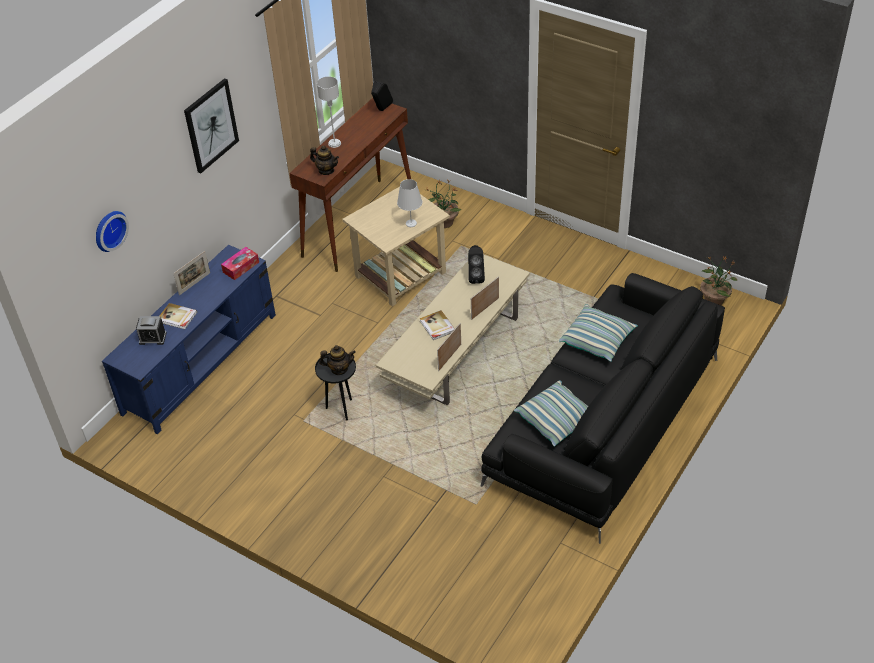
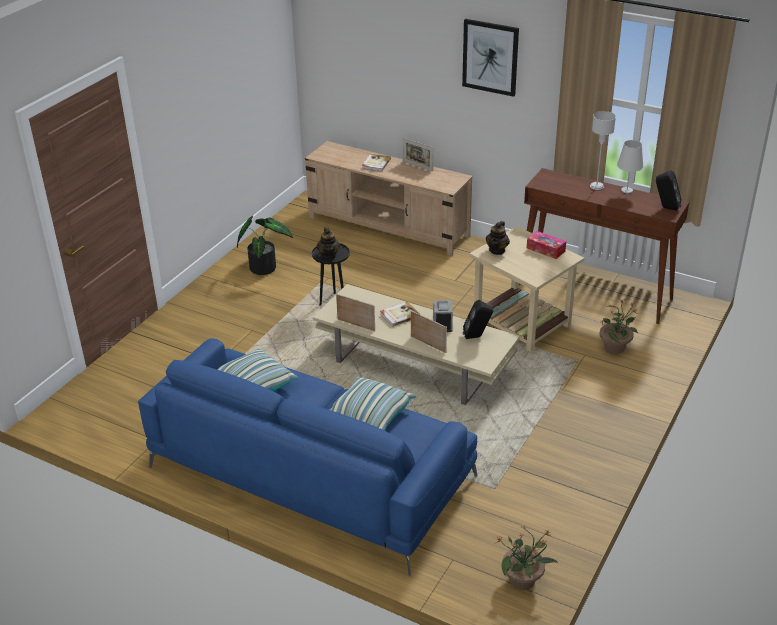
camera: 85 degrees right, 10 degrees down
wall clock [96,211,129,252] -> none
blue tv stand [102,245,276,434] -> beige tv stand [305,141,473,257]
alarm clock [136,316,167,345] -> alarm clock moved to [433,300,453,332]
tissue box [221,247,259,280] -> tissue box moved to [527,231,566,259]
teapot [310,146,339,175] -> teapot moved to [486,221,510,255]
white table lamp [397,179,422,227] -> white table lamp moved to [617,140,644,194]
black sofa [481,273,725,544] -> blue sofa [138,338,478,576]
none -> potted plant [237,216,293,275]

